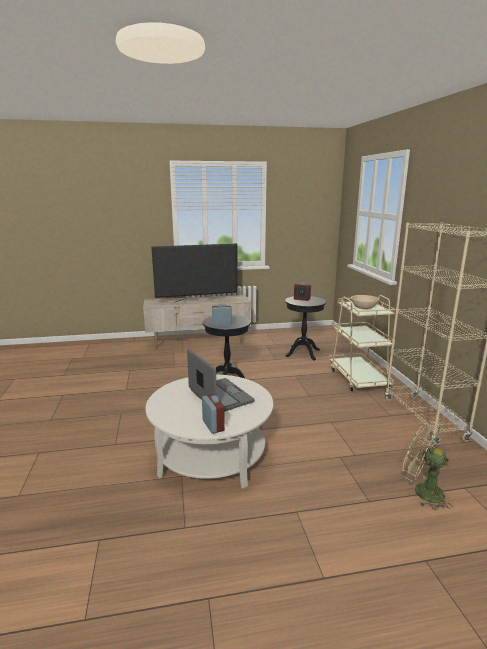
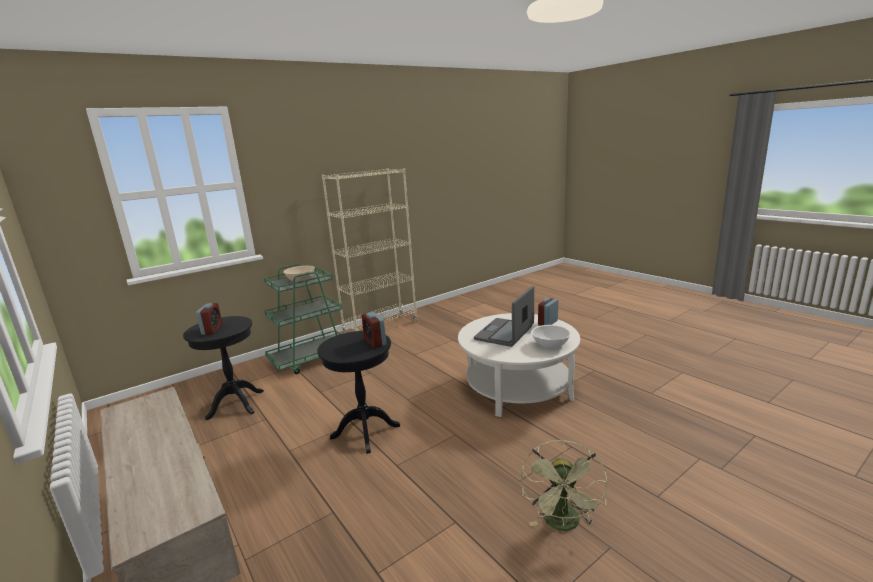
camera: 115 degrees left, 0 degrees up
television [151,244,238,303] -> none
beige cart [329,295,396,391] -> green cart [264,264,342,374]
green fan [402,420,453,510] -> green fan moved to [520,440,607,531]
none -> white bowl [531,325,571,348]

